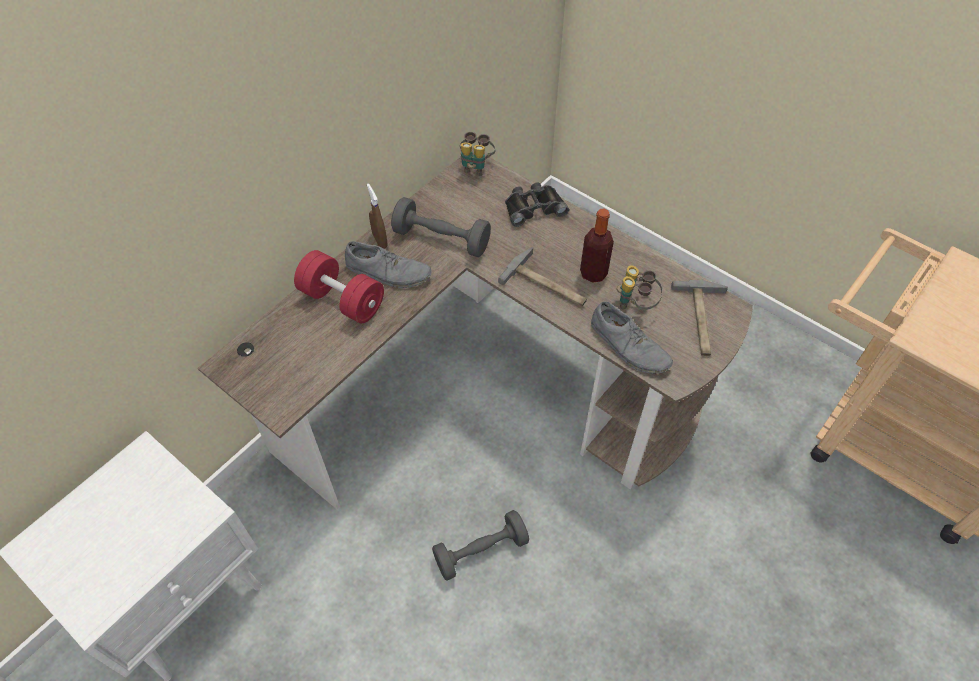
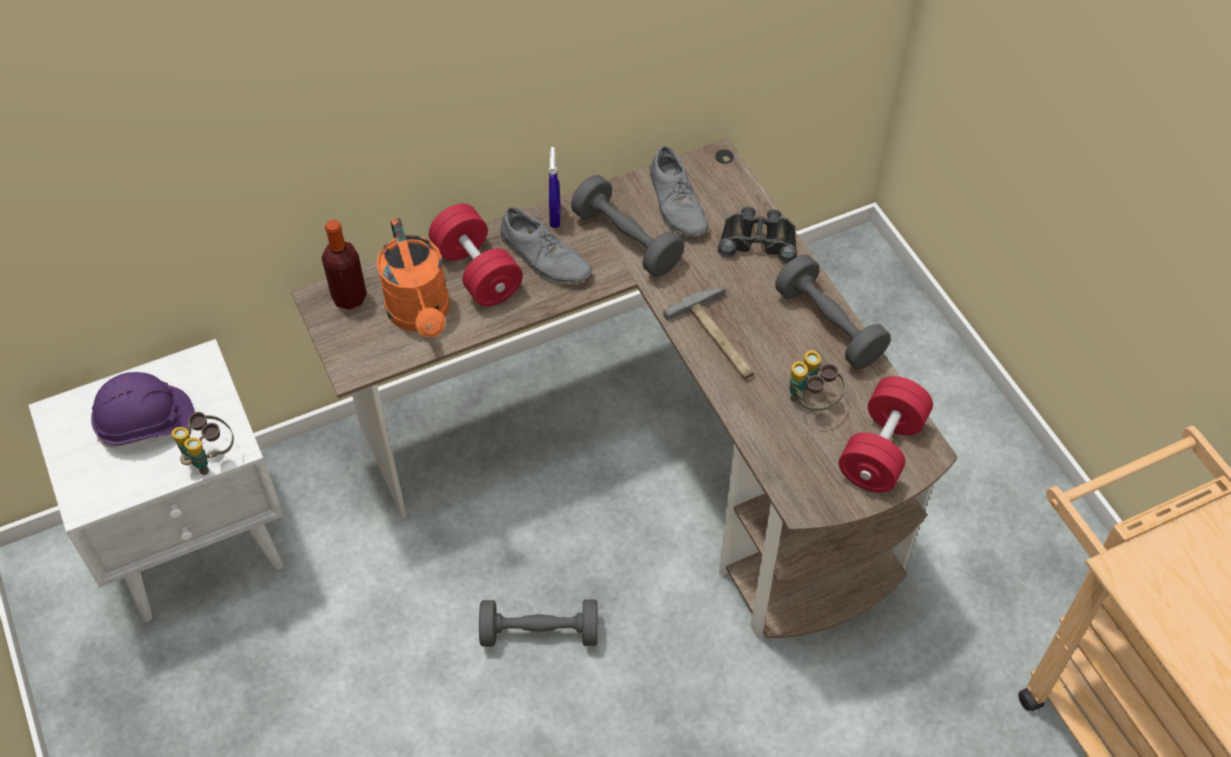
camera: 25 degrees right, 0 degrees up
brown spray bottle [367,184,388,249] -> blue spray bottle [549,147,561,228]
binoculars [460,132,495,176] -> binoculars moved to [171,412,234,475]
bottle [580,208,614,283] -> bottle moved to [322,220,367,310]
grey shoe [591,301,673,374] -> grey shoe moved to [650,146,708,237]
hammer [671,280,728,356] -> red dumbbell [839,376,933,493]
none -> purple hard hat [91,372,195,447]
none -> orange watering can [376,218,450,338]
none -> grey dumbbell [775,255,891,369]

